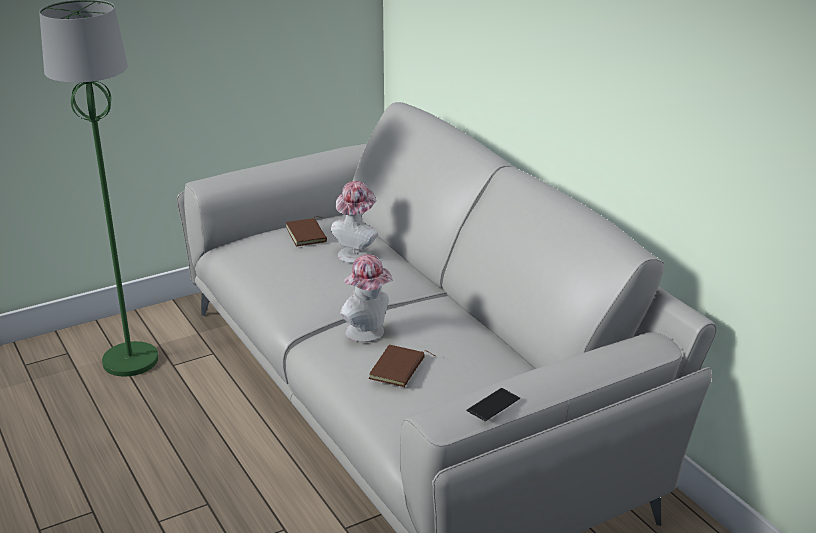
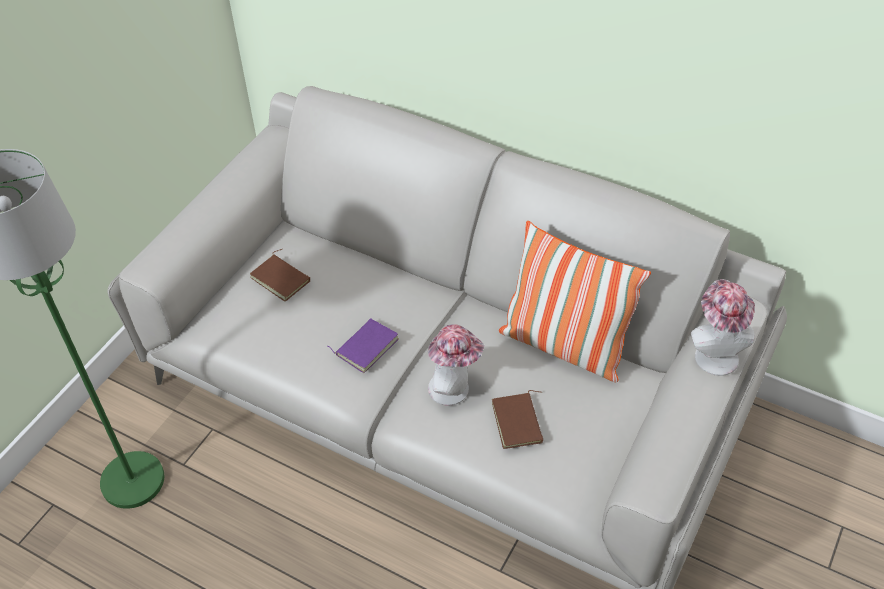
camera: 30 degrees left, 20 degrees up
hat [331,181,378,263] -> hat moved to [691,279,755,376]
phone [466,388,520,422] -> none
none -> purple book [327,318,399,373]
none -> pillow [499,221,651,382]

